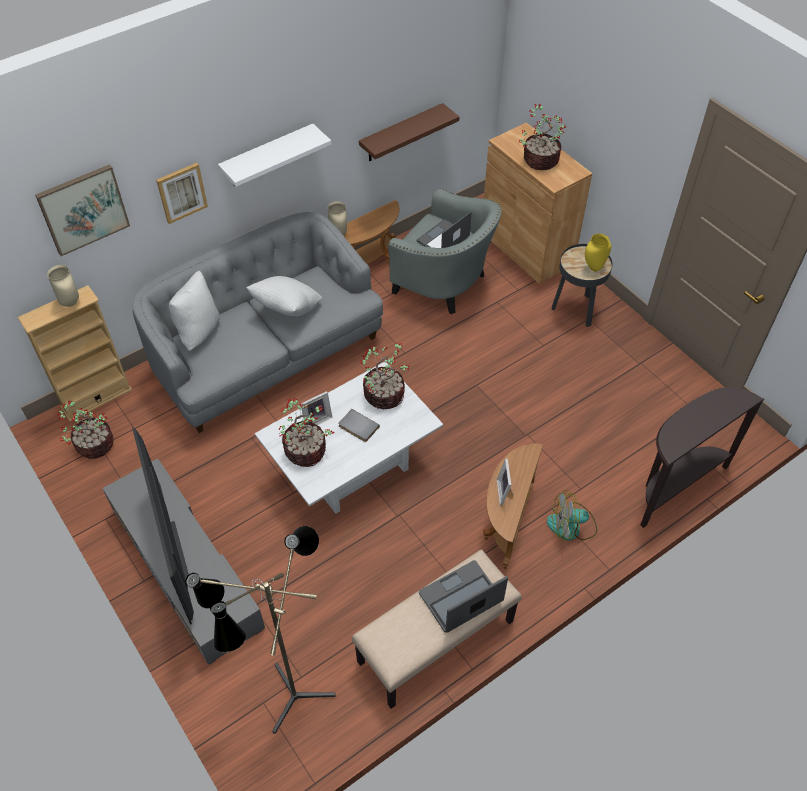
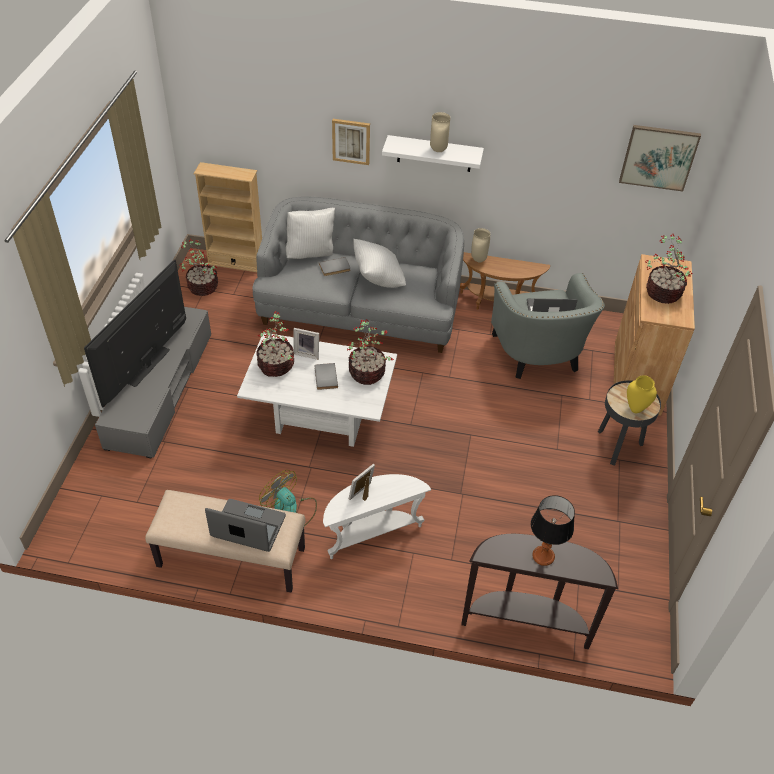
camera: 45 degrees right, 5 degrees down
picture [35,164,130,256] -> picture moved to [619,125,701,192]
beige vase [47,265,79,307] -> beige vase moved to [430,112,450,152]
floor lamp [185,526,335,734] -> none
brown shelf [359,103,459,161] -> none
brown side table [483,443,543,569] -> white side table [323,474,431,559]
fan [547,490,597,541] -> fan moved to [259,470,317,526]
none -> grey book [319,257,351,276]
none -> table lamp [531,495,575,566]

